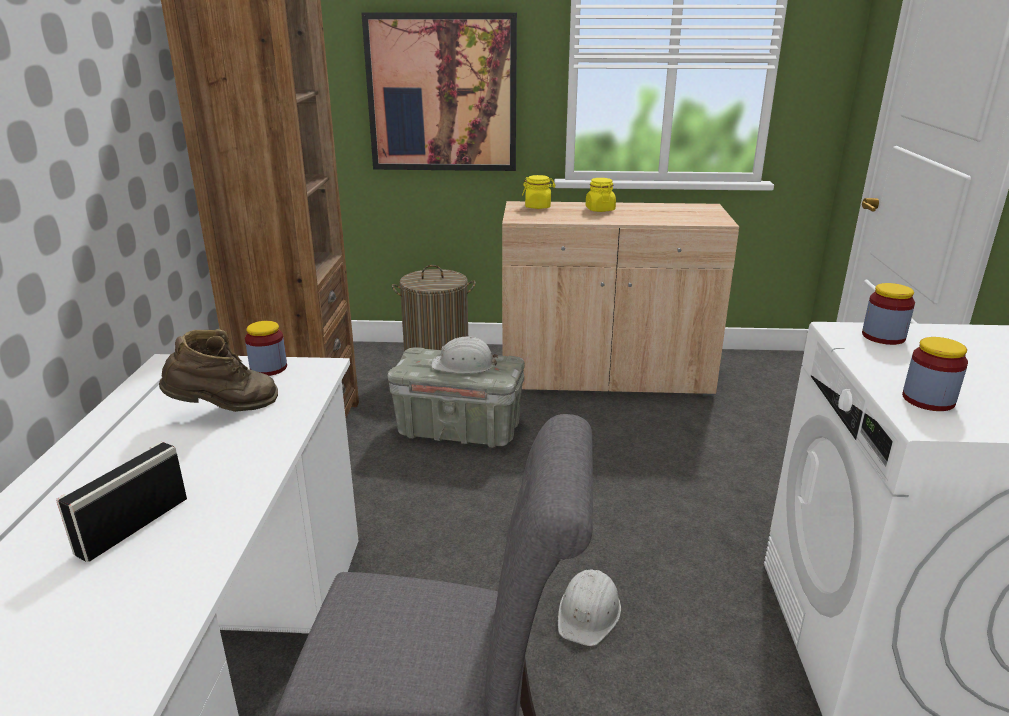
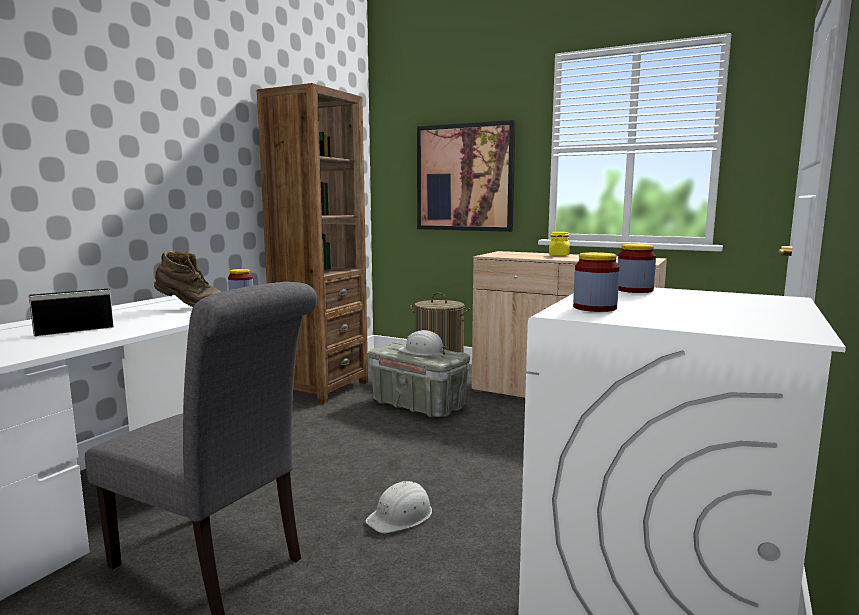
camera: 25 degrees right, 15 degrees down
yellow jar [522,175,555,209] -> none

